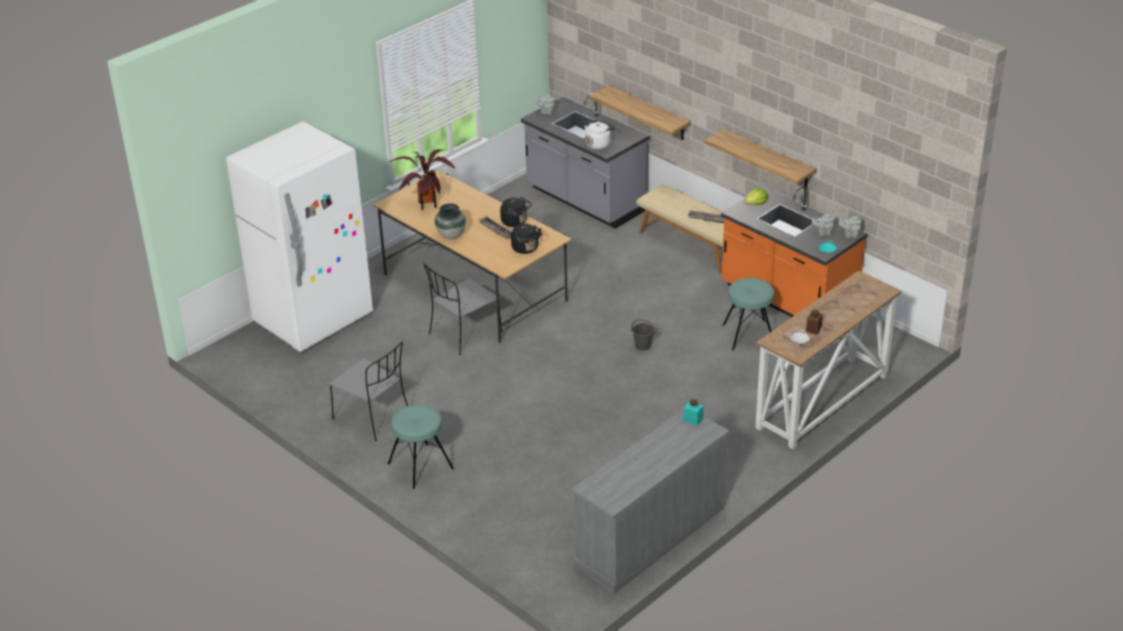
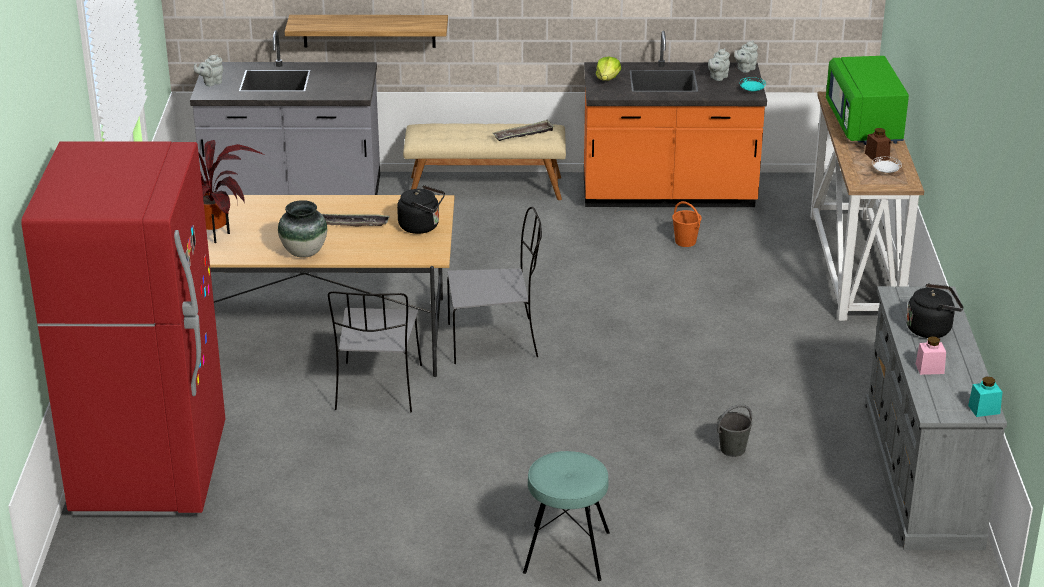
camera: 45 degrees left, 5 degrees down
white fridge [226,122,373,352] -> red fridge [21,141,225,516]
grey chair [329,341,408,441] -> grey chair moved to [447,207,542,364]
black kettle [500,197,532,227] -> black kettle moved to [906,283,963,338]
white kettle [585,119,615,150] -> none
grey bucket [631,319,655,351] -> grey bucket moved to [717,404,752,457]
turquoise jar [683,399,704,426] -> turquoise jar moved to [968,376,1002,417]
shelf [705,129,816,188] -> none
turquoise stool [723,278,774,350] -> orange bucket [672,201,702,247]
none -> green microwave [826,56,909,145]
none -> pink jar [916,336,946,375]

